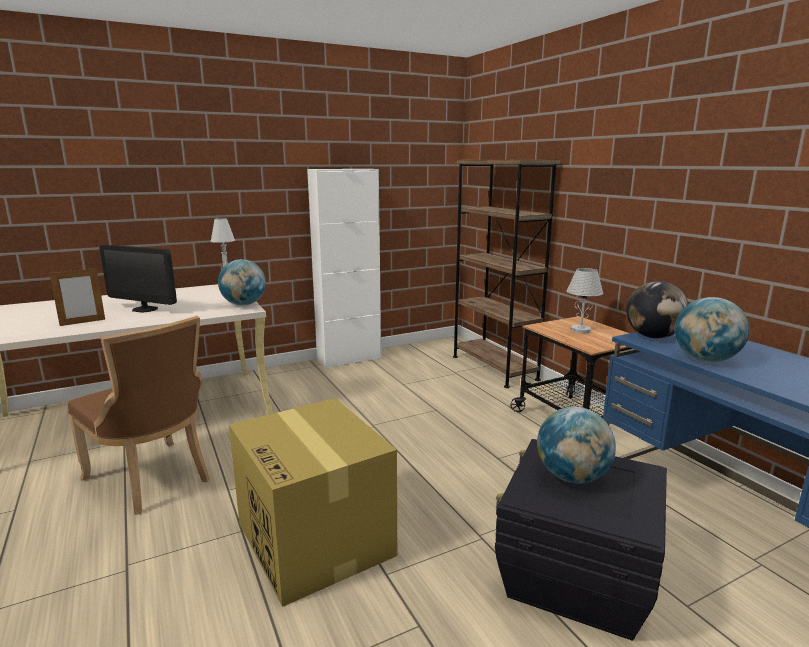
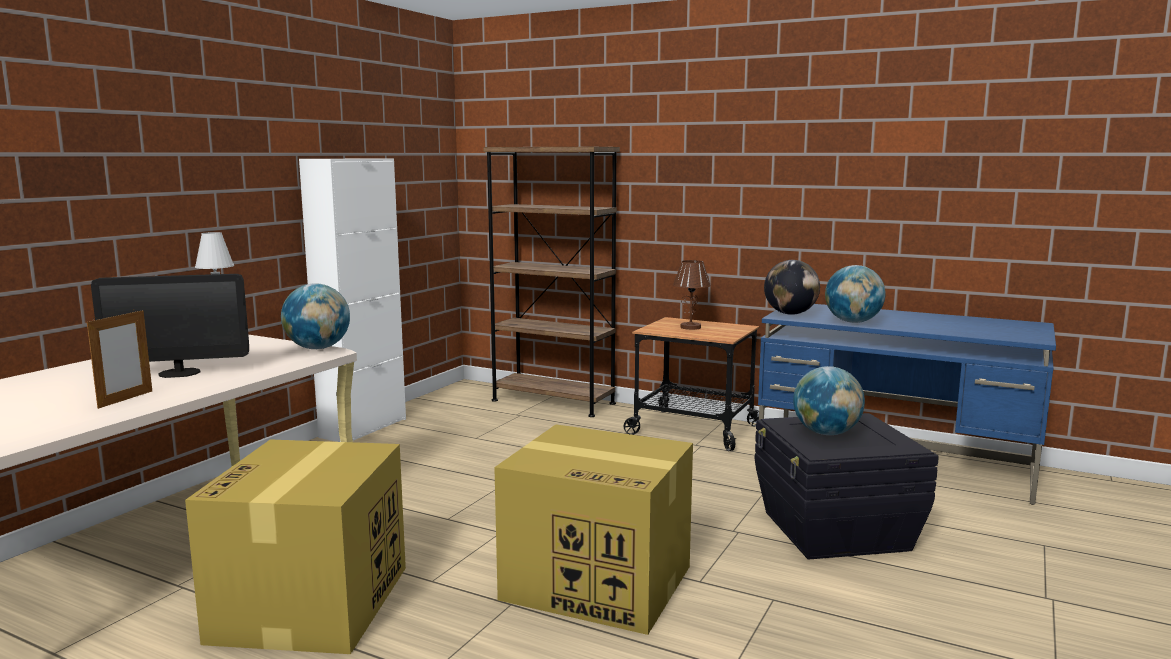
camera: 35 degrees left, 5 degrees down
brown chair [68,316,210,515] -> cardboard box [185,439,406,654]
white table lamp [567,268,603,334] -> brown table lamp [673,260,711,330]

